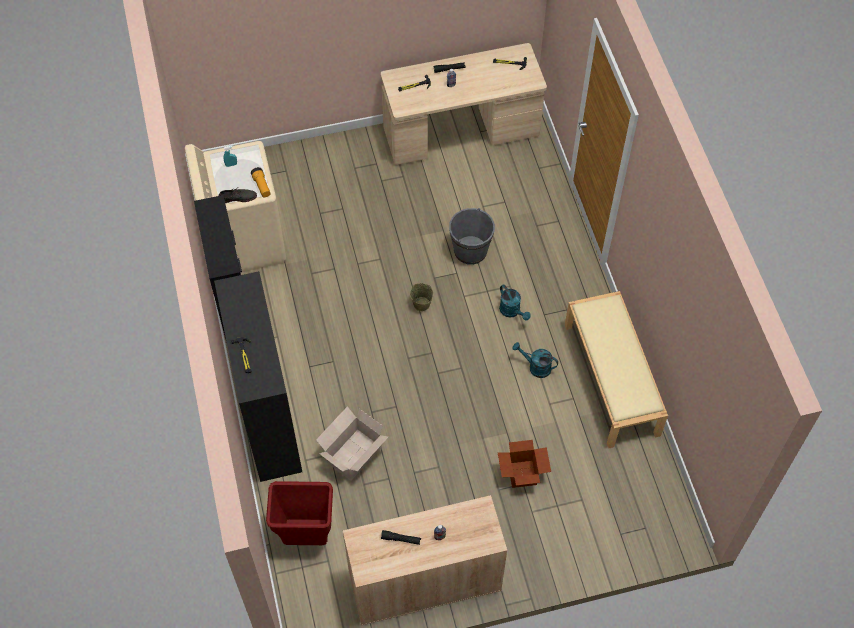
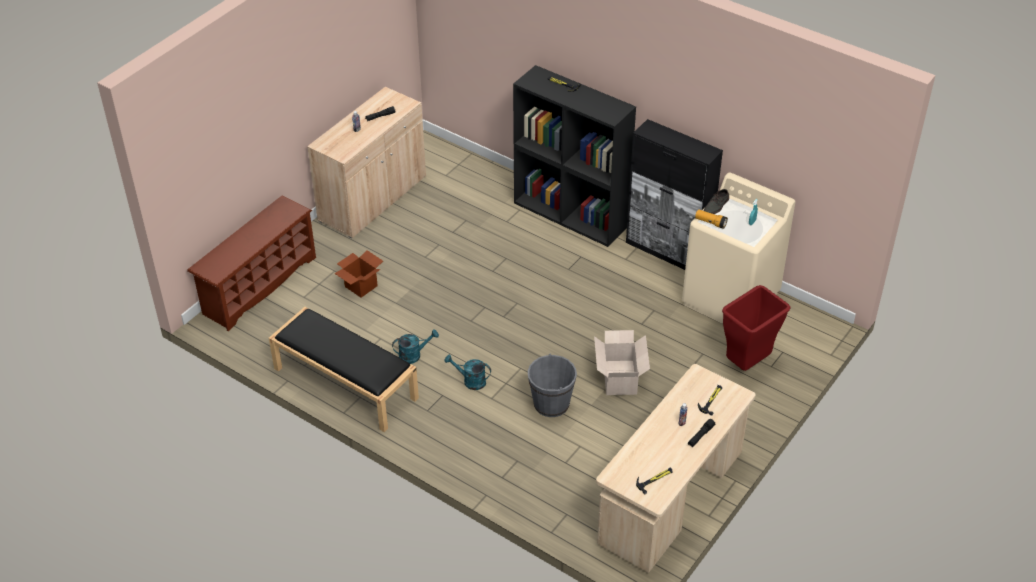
camera: 140 degrees right, 15 degrees down
red trash can [266,481,333,545] -> red trash can moved to [722,285,791,371]
cardboard box [316,406,388,481] -> cardboard box moved to [594,330,650,395]
beige bucket [410,283,433,311] -> none
beige bench [565,291,668,448] -> black bench [269,307,419,432]
none -> brown shoe rack [187,196,316,331]

